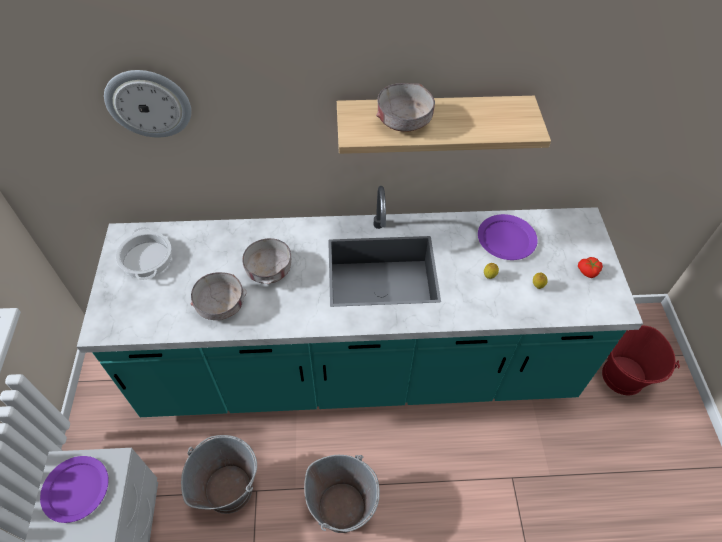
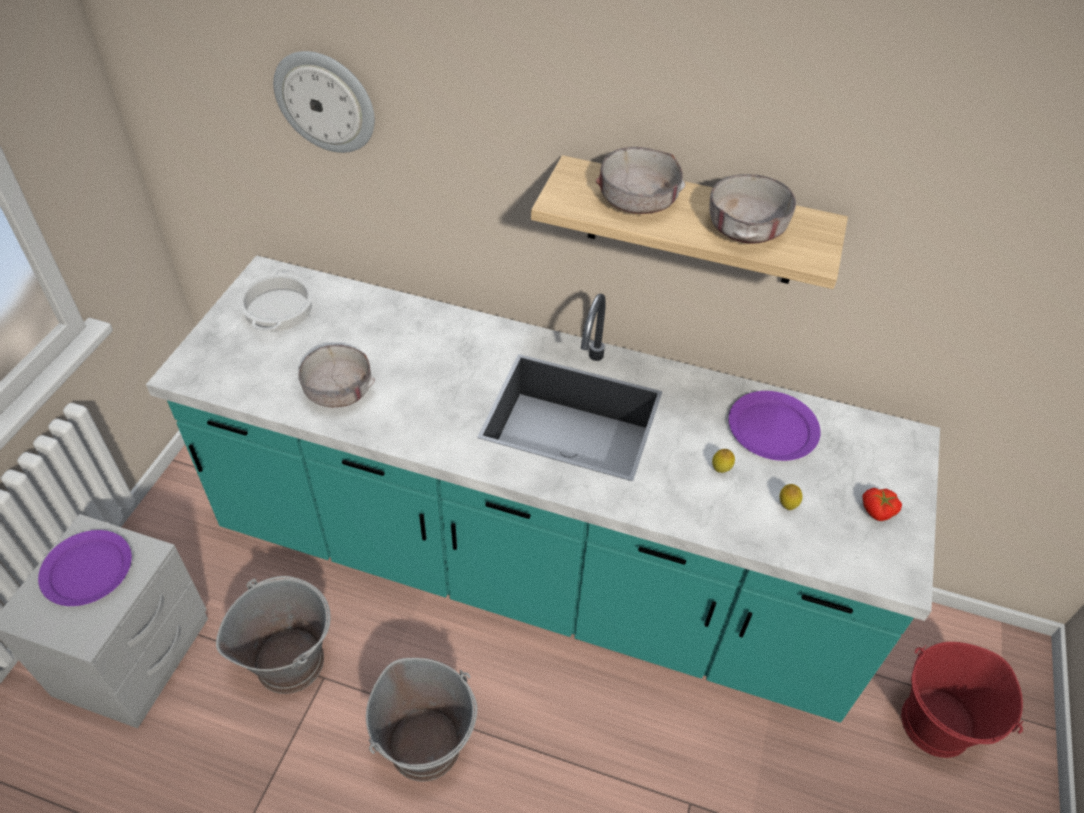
camera: 20 degrees right, 5 degrees down
grey bowl [242,238,291,284] -> grey bowl moved to [709,174,796,243]

